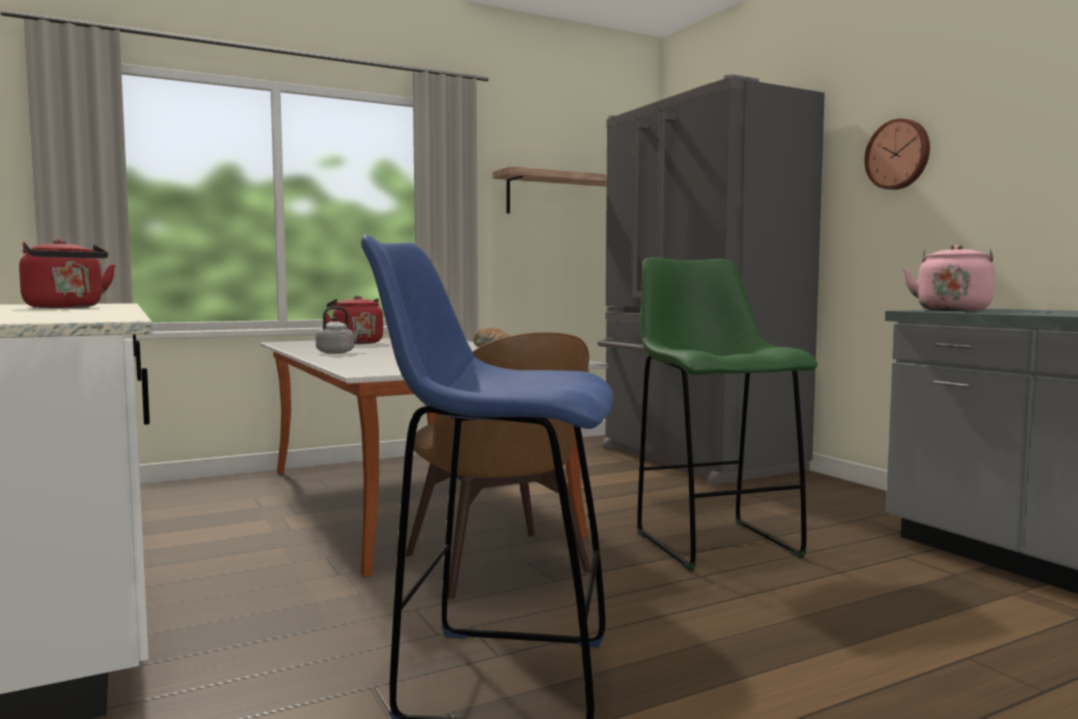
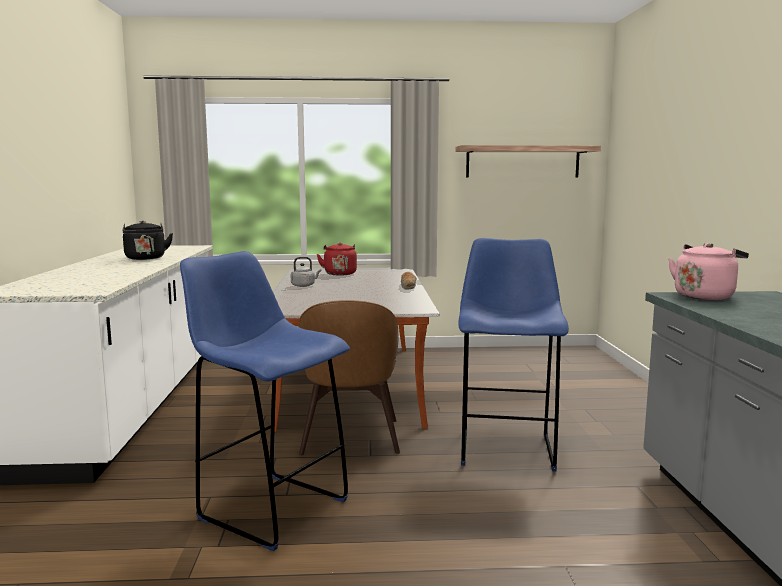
camera: 25 degrees right, 5 degrees up
red kettle [19,239,115,308] -> black kettle [123,221,173,260]
grey fridge [598,74,825,485] -> none
green stool [637,257,818,571] -> blue stool [458,238,569,471]
wall clock [864,118,930,190] -> none

